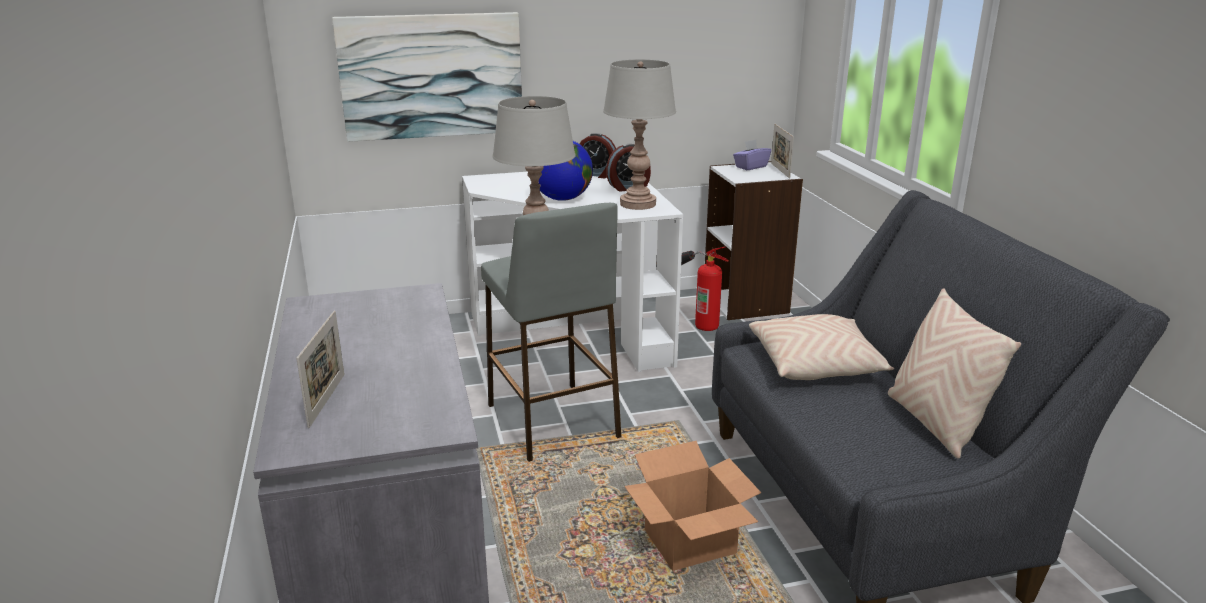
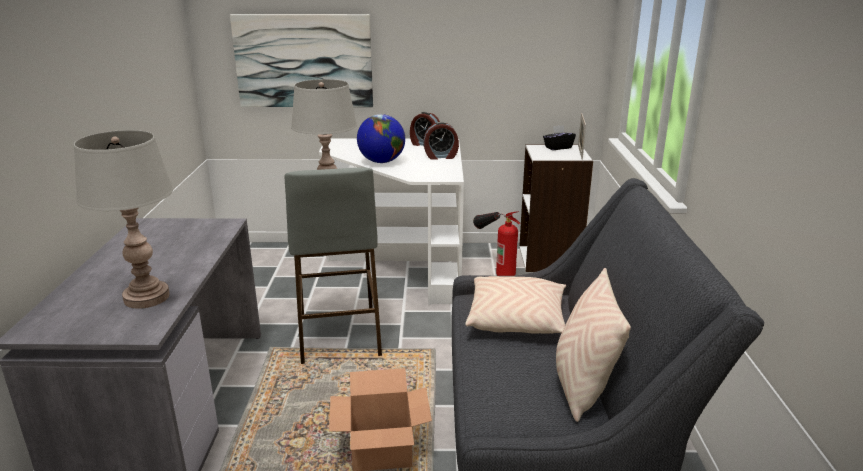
camera: 15 degrees right, 0 degrees up
picture frame [296,311,344,428] -> none
grey table lamp [603,59,676,210] -> grey table lamp moved to [74,130,173,309]
purple tissue box [733,140,771,170] -> black tissue box [543,125,576,150]

